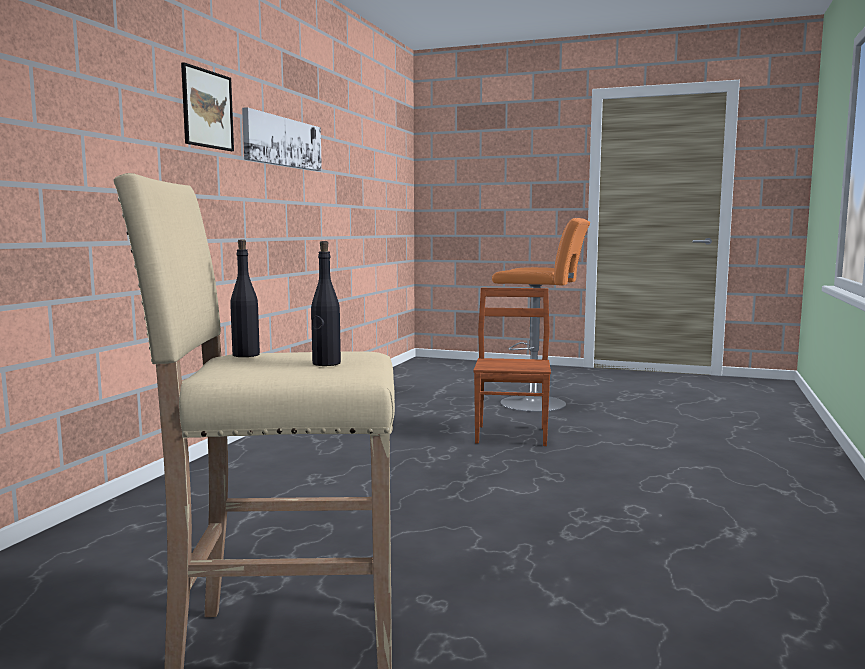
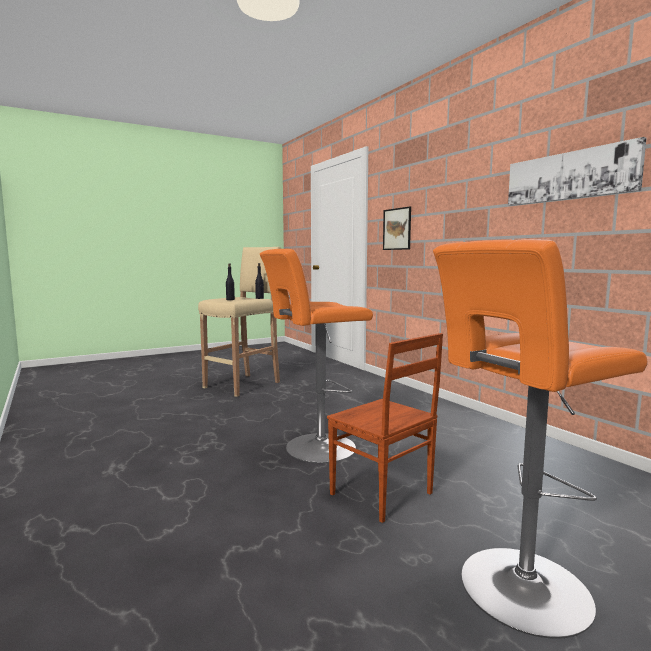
camera: 130 degrees right, 0 degrees up
picture [181,62,234,151] -> picture moved to [383,206,411,250]
none -> orange stool [260,249,373,463]

